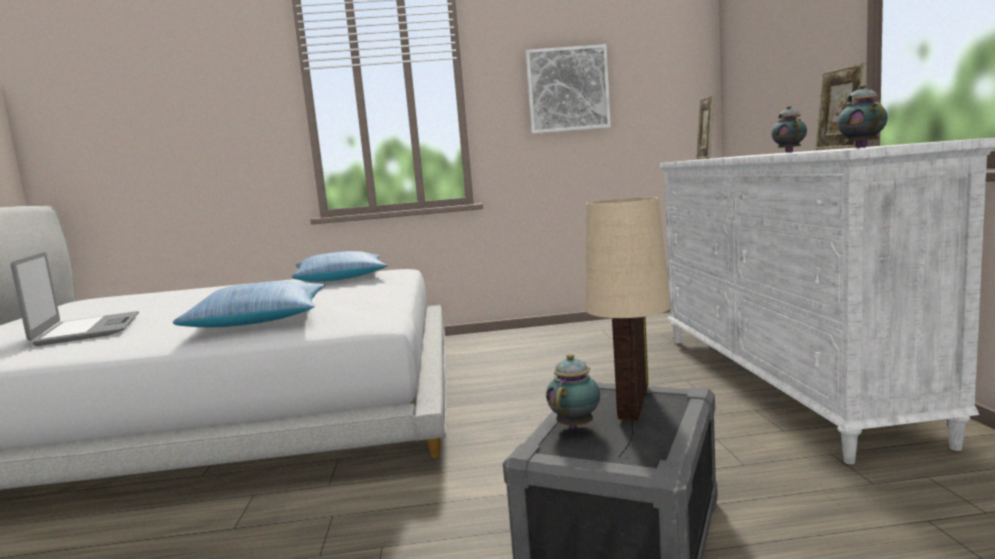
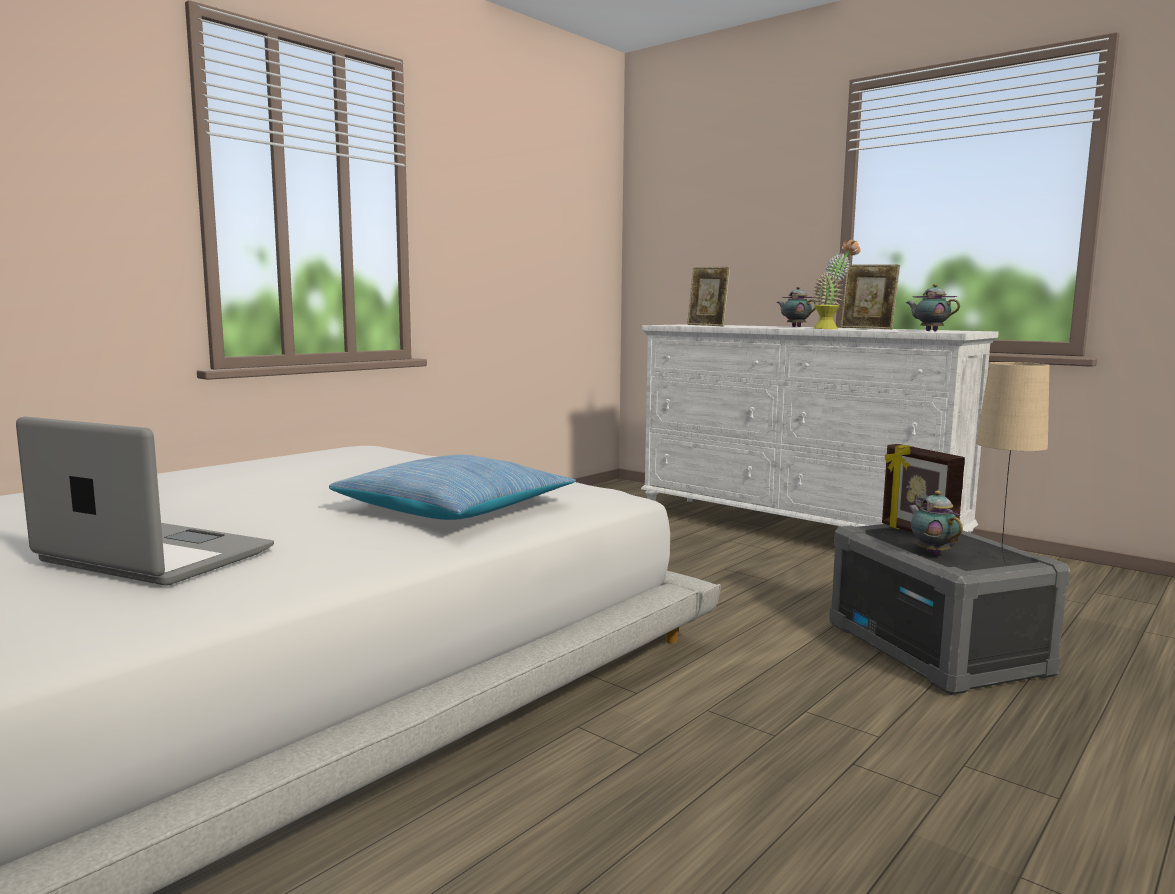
camera: 45 degrees left, 0 degrees up
pillow [292,251,388,282] -> none
picture [526,44,611,134] -> none
none -> potted plant [813,240,860,329]

